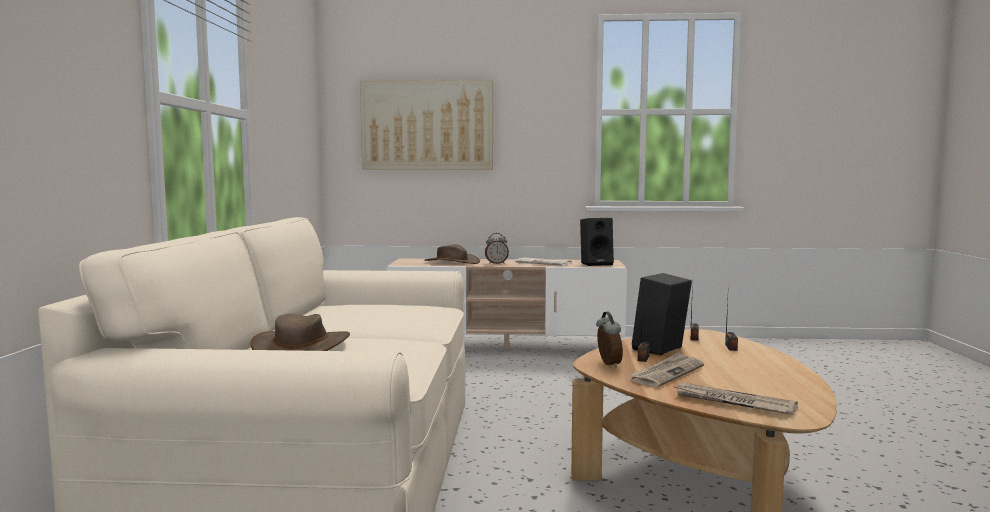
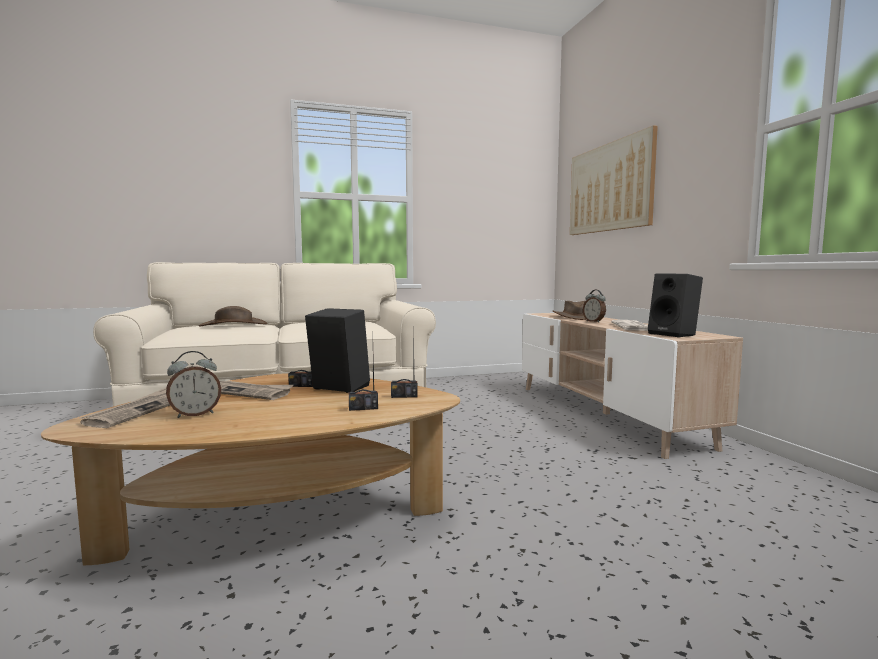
camera: 70 degrees right, 0 degrees up
alarm clock [596,312,623,368] -> alarm clock moved to [166,351,221,418]

